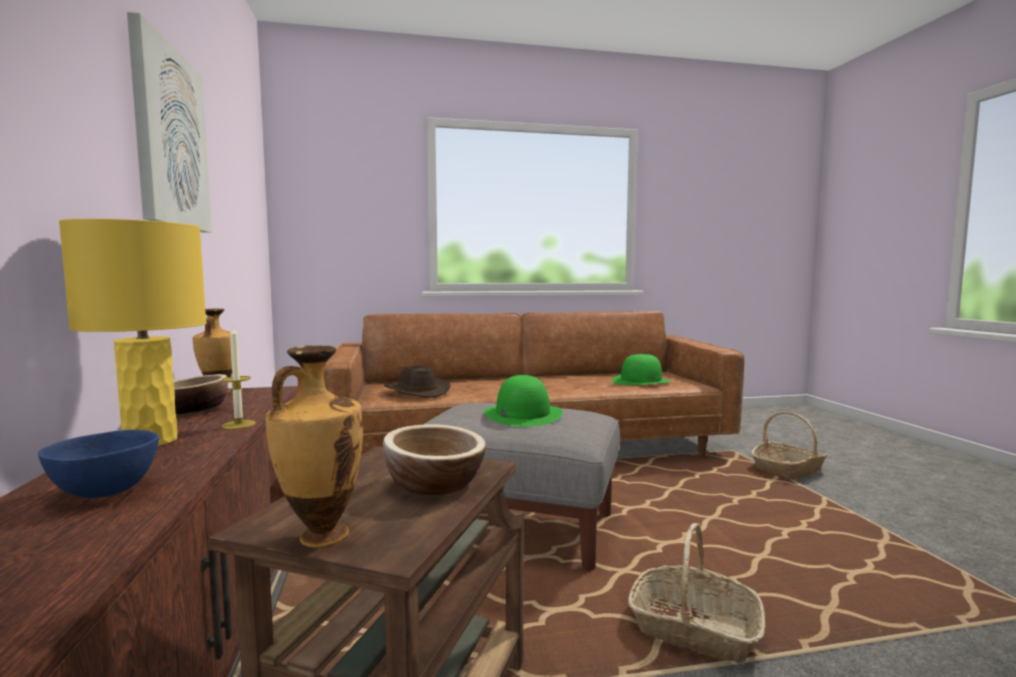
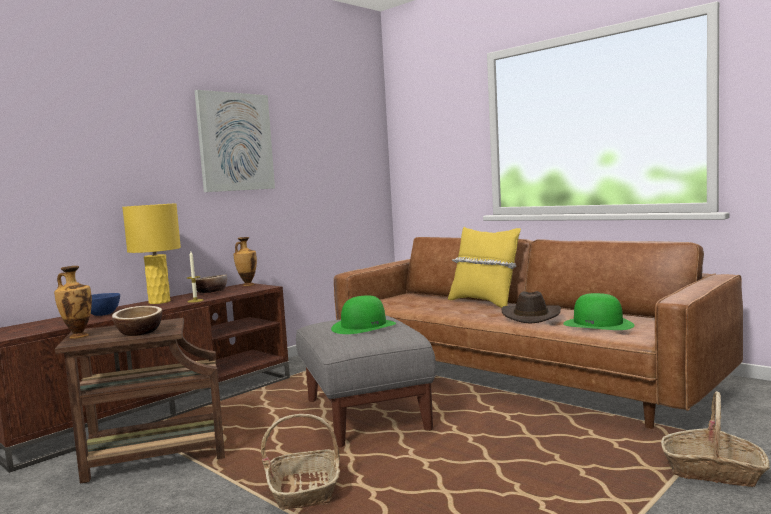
camera: 55 degrees right, 0 degrees up
brown hat [384,365,450,398] -> brown hat moved to [502,291,561,324]
none -> yellow pillow [448,227,521,308]

